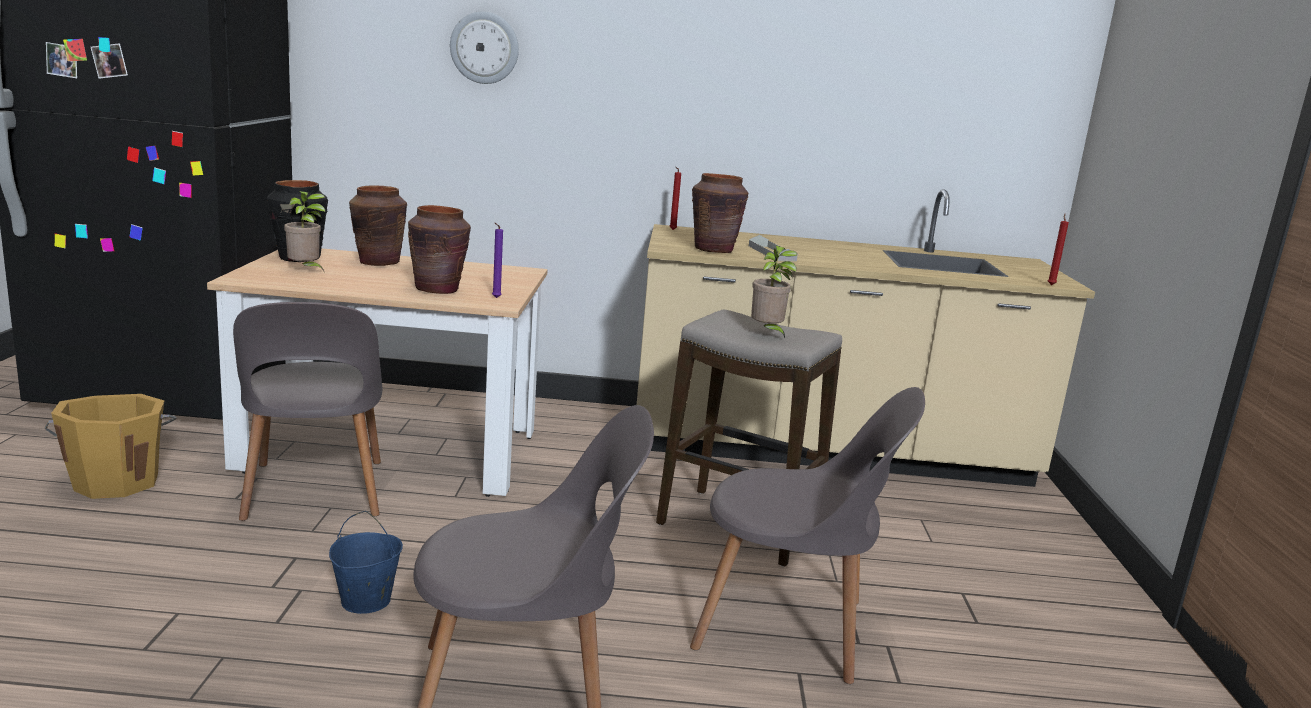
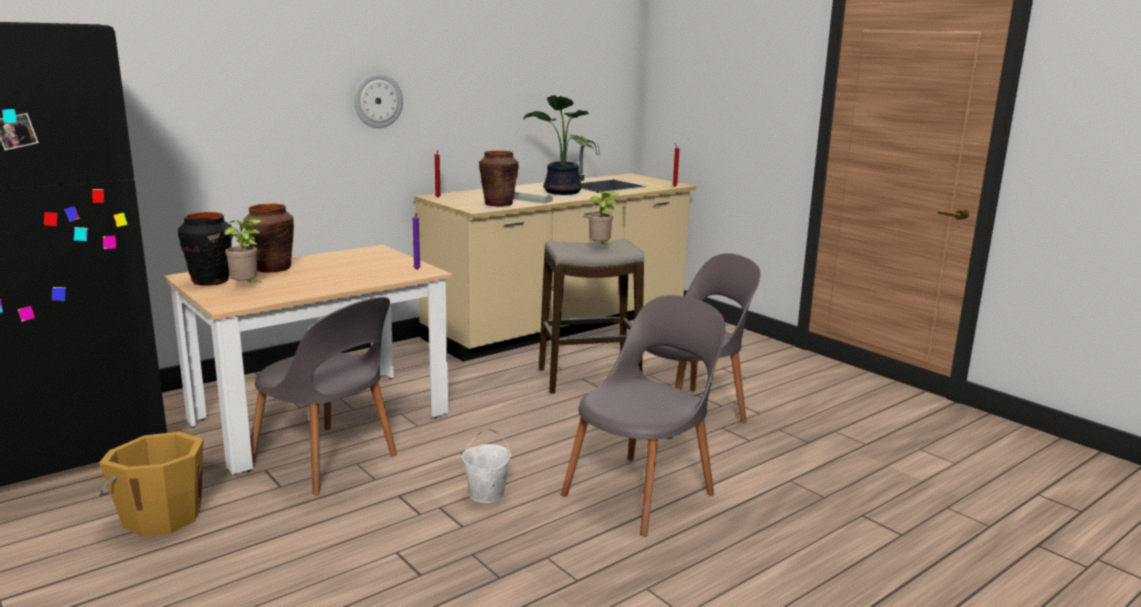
camera: 40 degrees left, 0 degrees up
blue bucket [329,511,403,614] -> white bucket [462,428,511,503]
brown vase [408,205,471,294] -> none
wall clock [450,11,519,84] -> wall clock moved to [354,73,403,128]
none -> potted plant [523,95,594,195]

